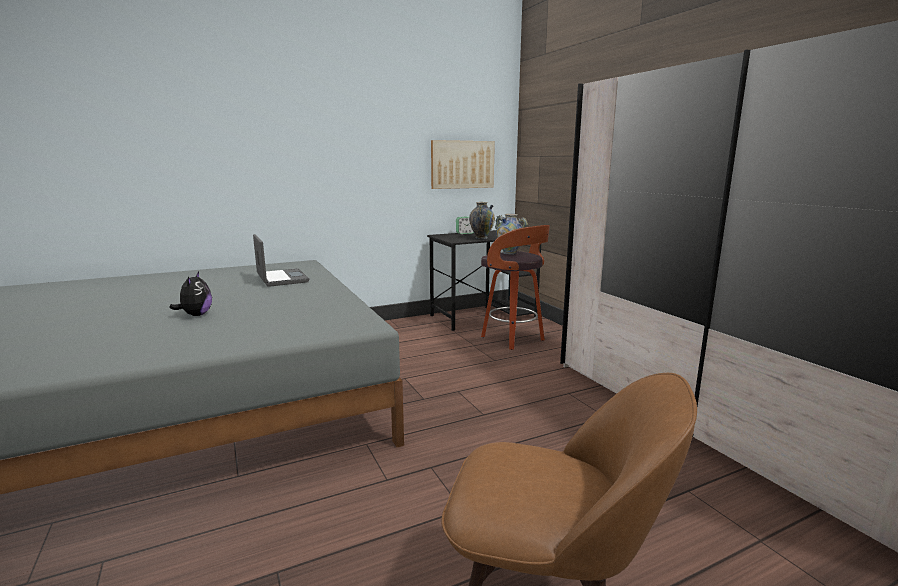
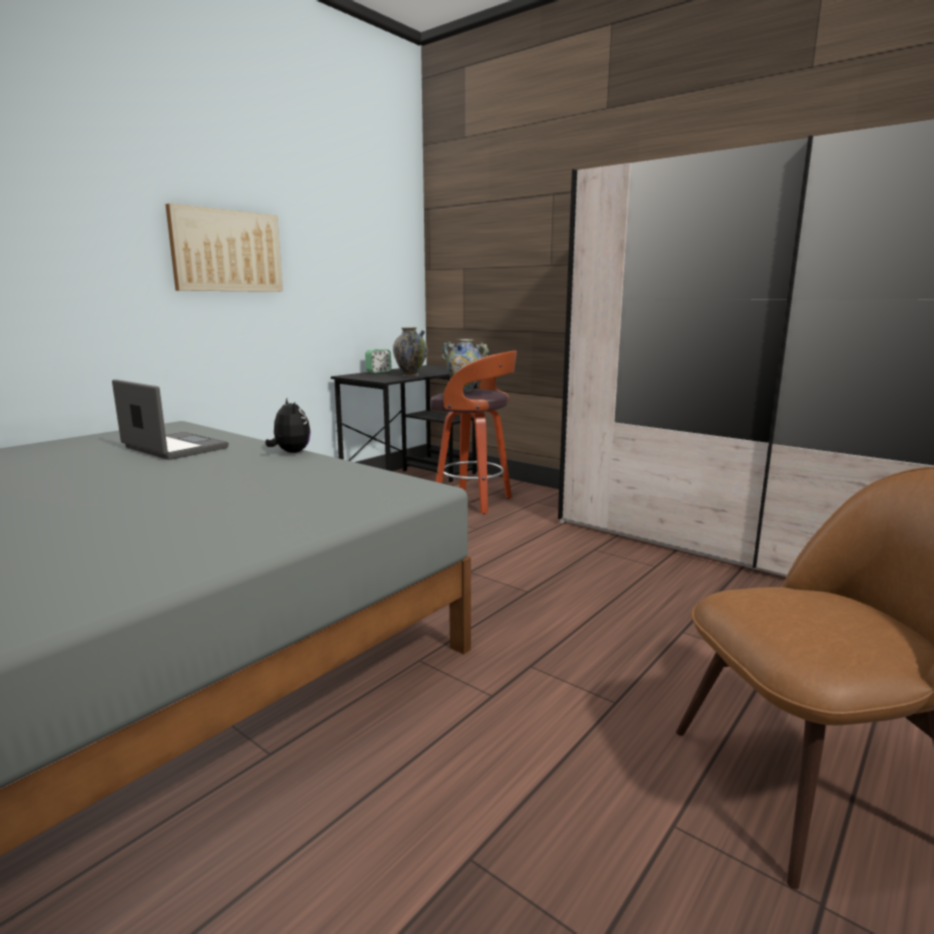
camera: 25 degrees left, 0 degrees up
plush toy [169,272,212,316] -> plush toy moved to [265,398,311,453]
picture [431,140,495,189] -> picture moved to [165,203,283,292]

